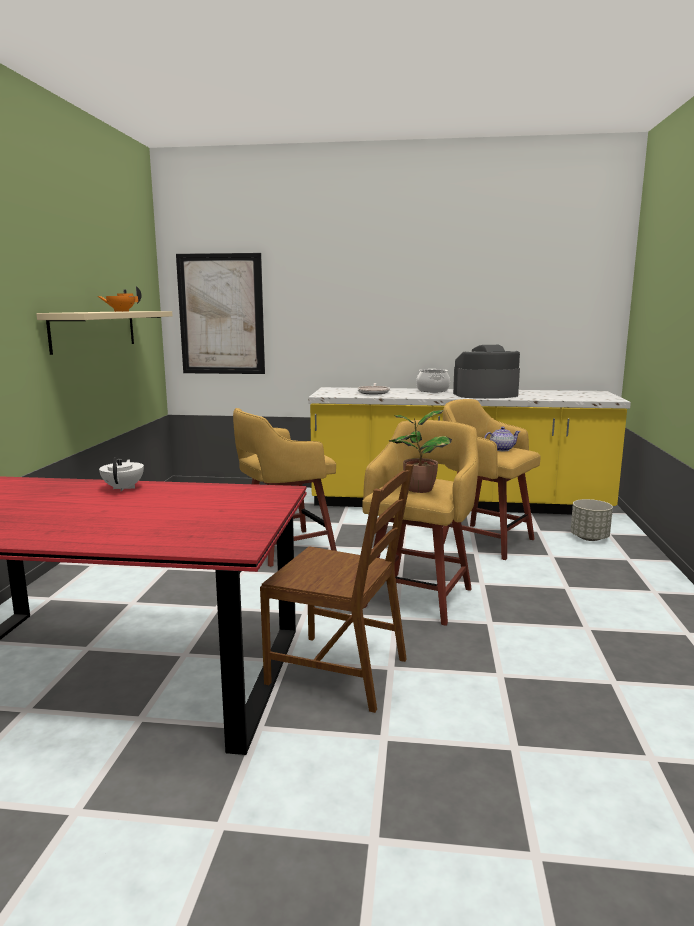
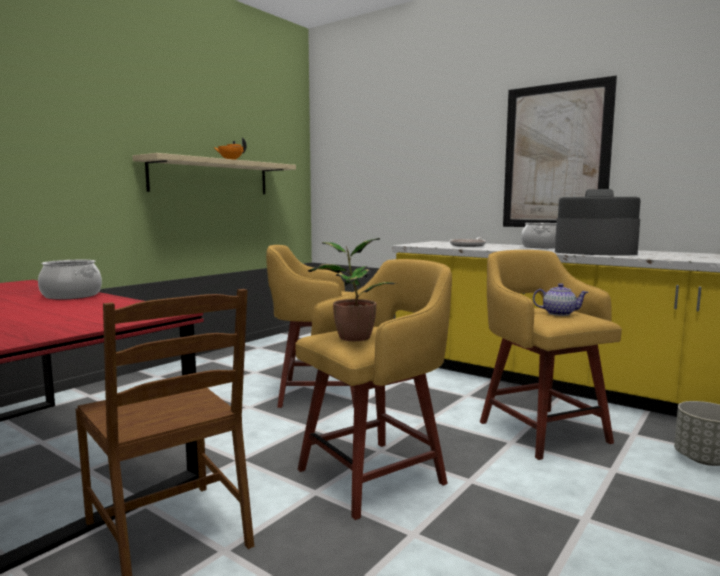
camera: 30 degrees right, 5 degrees down
white teapot [99,457,144,491] -> cooking pot [38,260,102,300]
picture [176,253,265,374] -> picture moved to [503,75,617,227]

